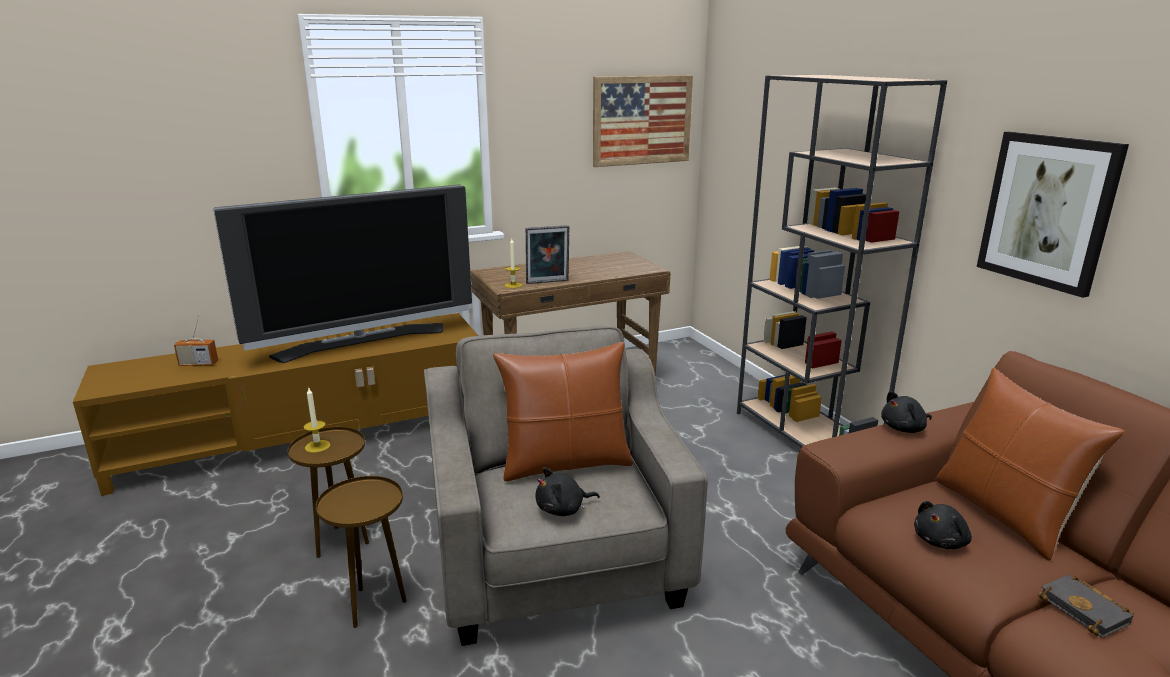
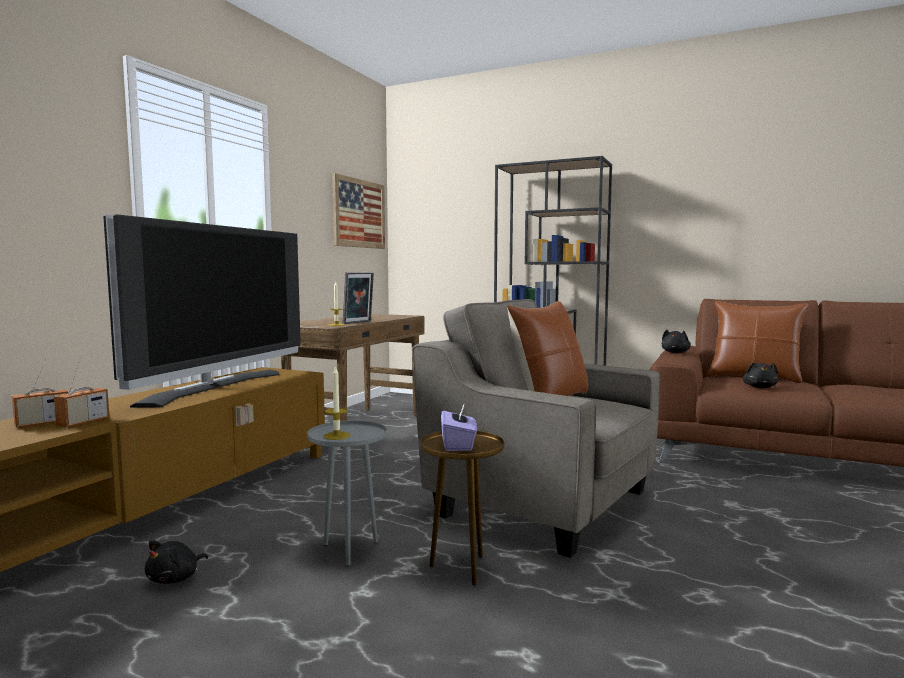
camera: 40 degrees left, 15 degrees down
brown side table [287,427,369,558] -> grey side table [307,421,387,566]
black plush toy [535,467,600,516] -> black plush toy moved to [145,540,208,584]
picture [977,132,1129,298] -> none
black book [1038,575,1134,638] -> none
none -> radio [54,357,109,428]
none -> purple tissue box [441,402,477,451]

